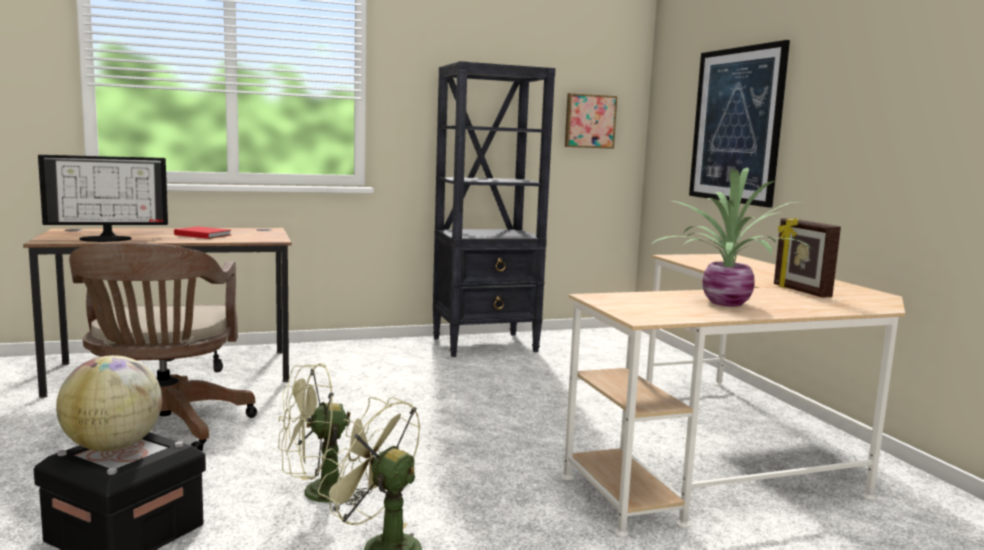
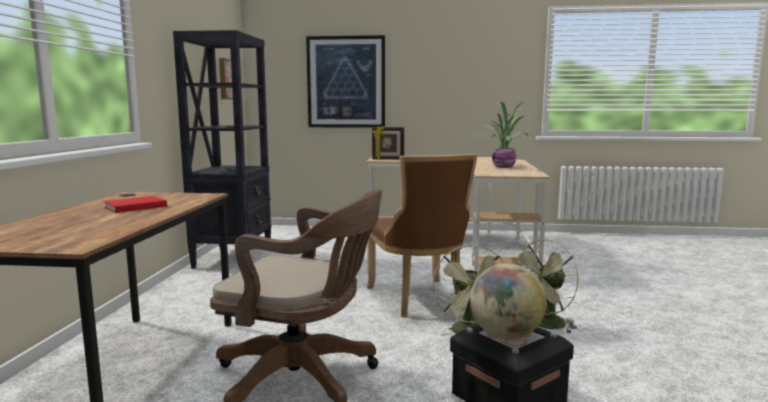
camera: 65 degrees left, 0 degrees up
monitor [38,155,168,242] -> none
picture frame [774,218,841,298] -> picture frame moved to [372,126,404,160]
none -> brown chair [367,154,477,318]

